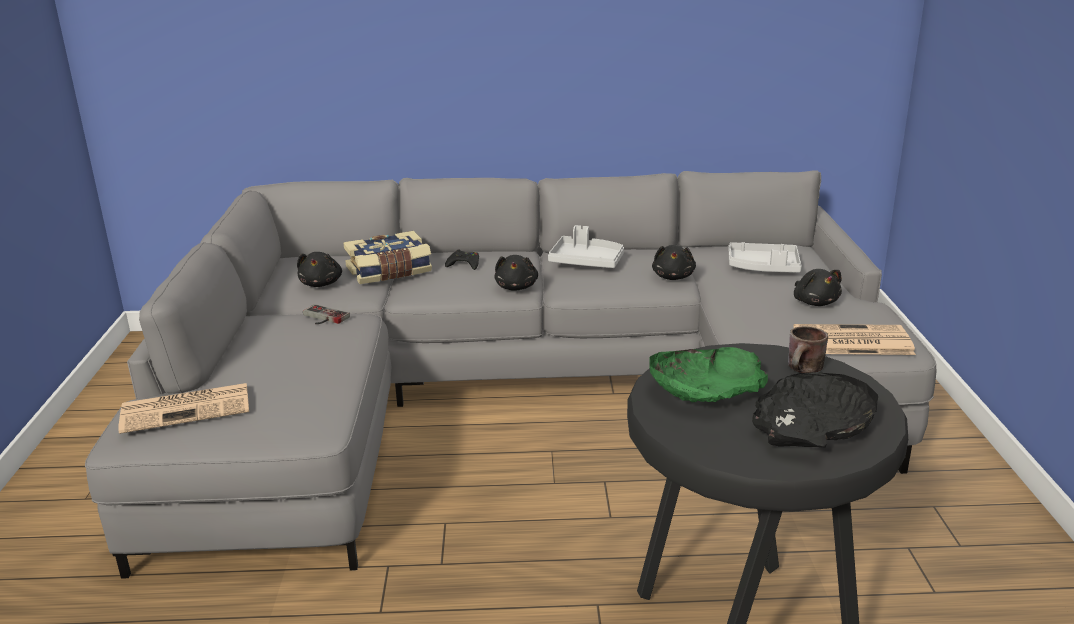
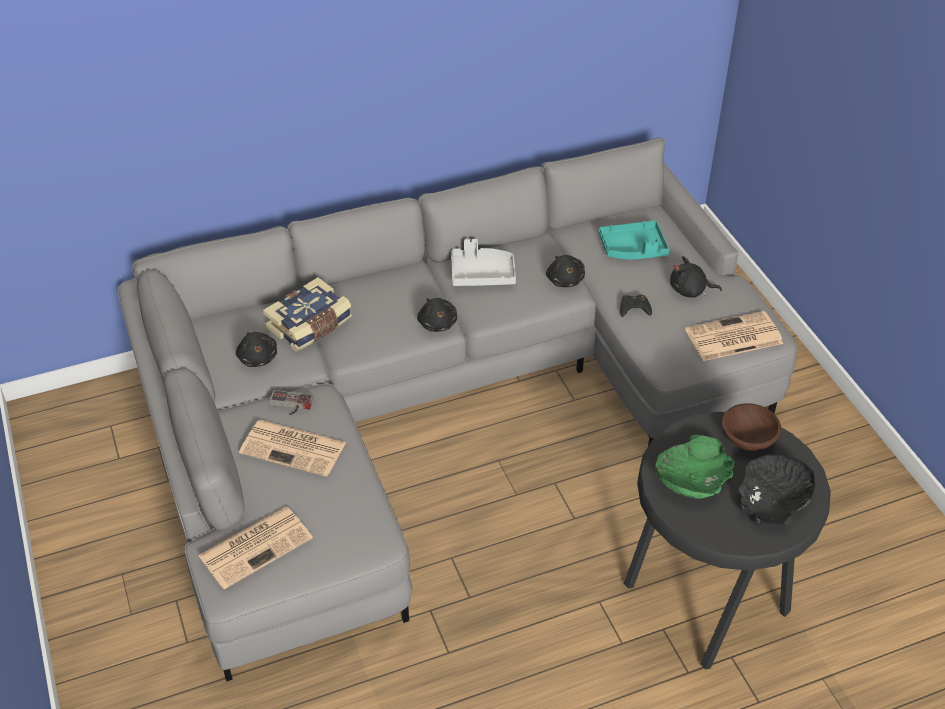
camera: 20 degrees left, 20 degrees up
black game controller [445,250,479,270] -> black game controller moved to [620,295,652,317]
grey tray [728,242,802,273] -> turquoise tray [598,221,670,259]
brown mug [788,326,828,373] -> brown bowl [722,403,781,451]
black plush toy [794,269,842,306] -> black plush toy turned 135 degrees clockwise [670,256,722,298]
none -> newspaper [239,420,346,477]

